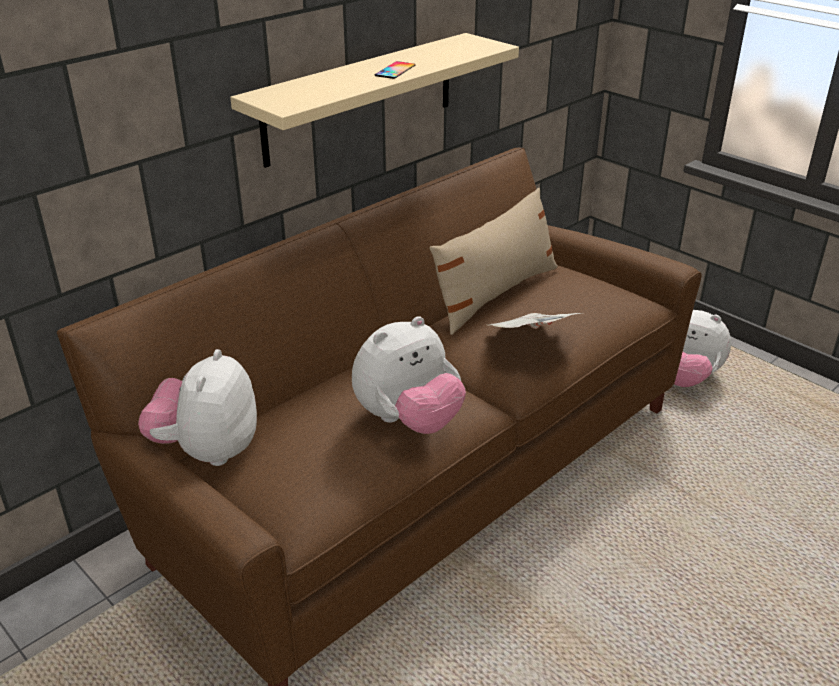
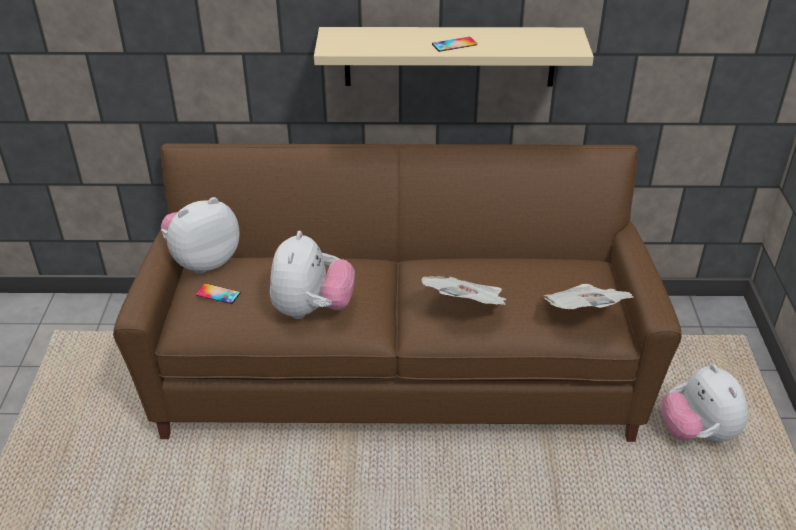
camera: 45 degrees right, 5 degrees up
plush toy [352,316,466,434] -> plush toy turned 90 degrees counterclockwise [270,231,355,319]
beige pillow [430,188,558,335] -> none
none -> phone [196,283,240,304]
none -> newspaper [543,284,633,309]

